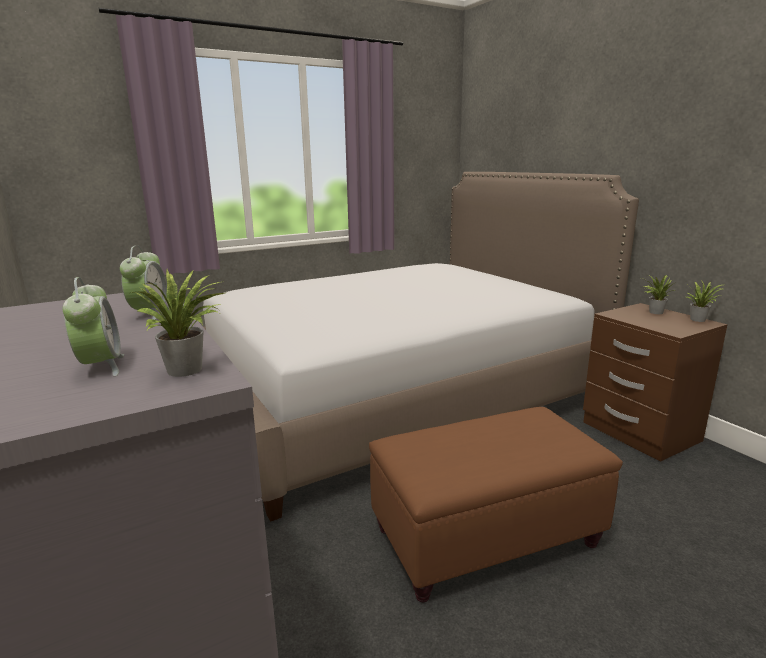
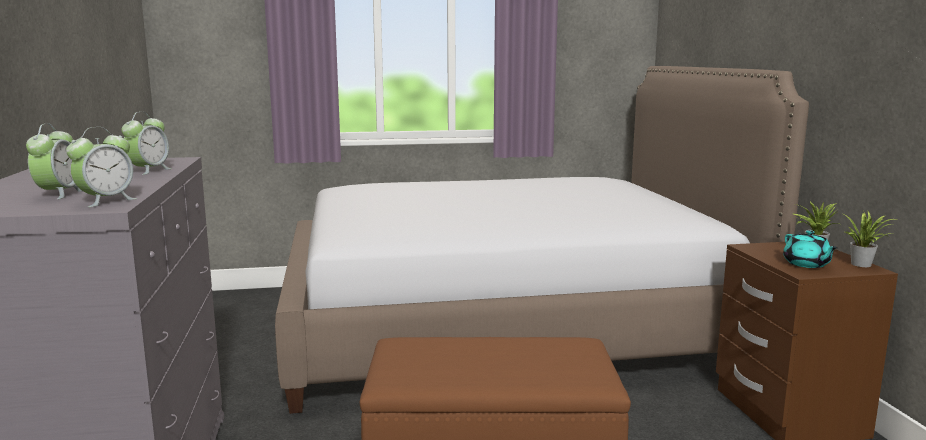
camera: 20 degrees right, 5 degrees down
potted plant [131,269,228,377] -> alarm clock [66,127,138,207]
none -> turquoise teapot [783,230,838,268]

